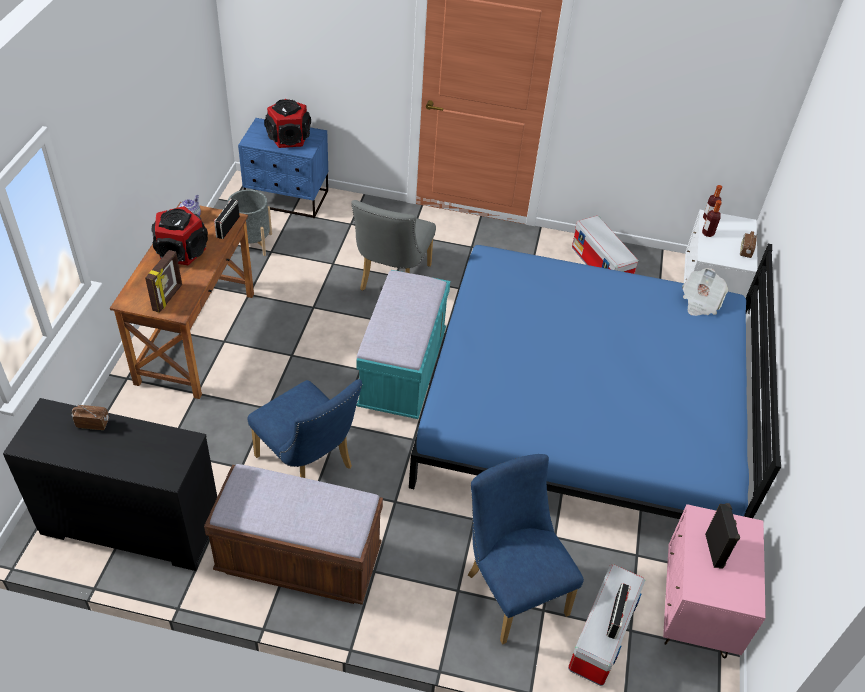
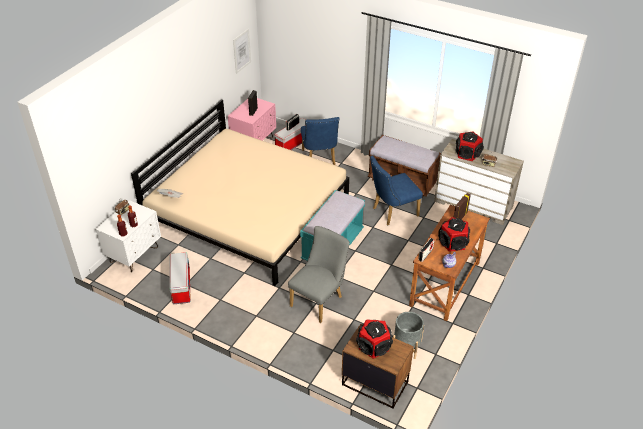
camera: 160 degrees left, 5 degrees down
black dresser [3,398,217,571] -> beige dresser [434,139,524,225]
blue nightstand [238,118,328,218] -> brown nightstand [342,324,414,409]
blue chair [247,379,362,478] -> blue chair turned 90 degrees counterclockwise [370,155,423,225]
blue bed [409,244,781,519] -> beige bed [131,99,349,286]
none -> picture [233,29,251,74]
none -> speaker [455,132,484,161]

